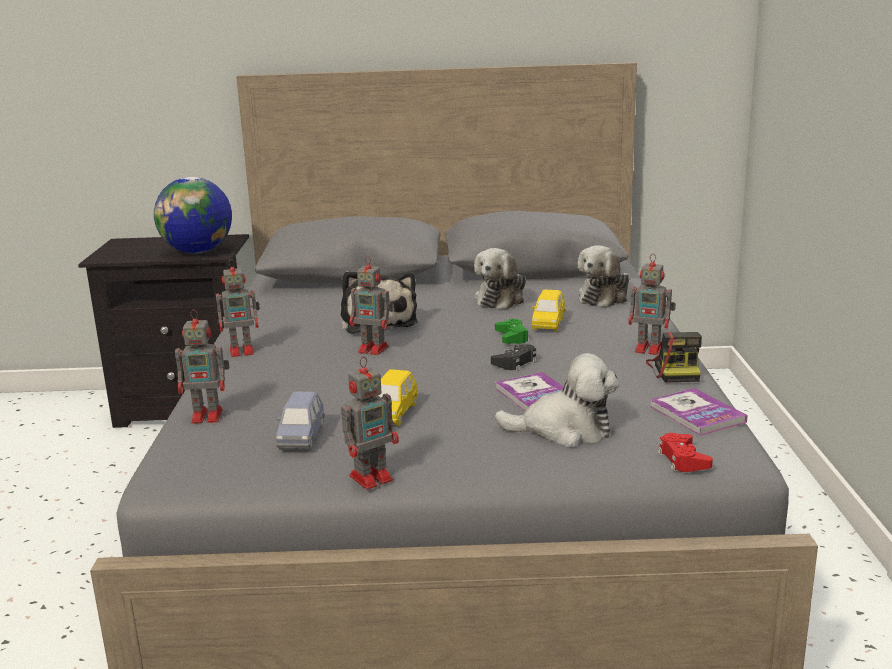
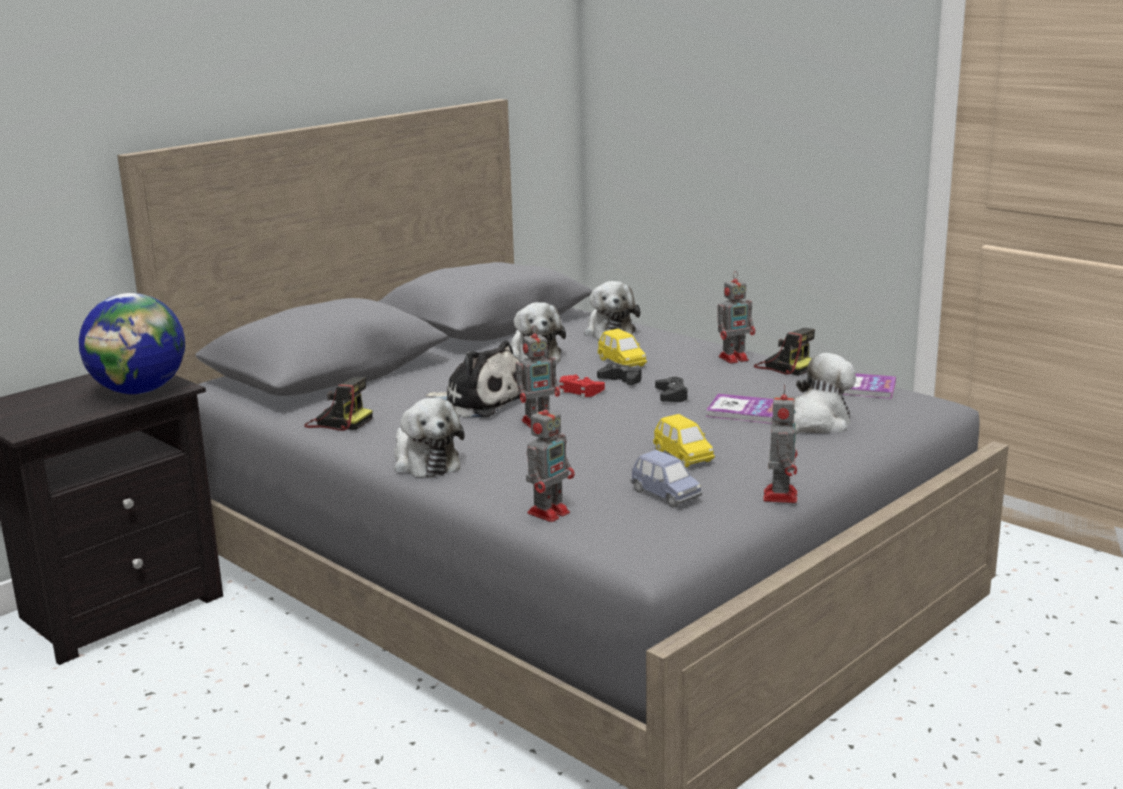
camera: 45 degrees left, 0 degrees up
toy robot [216,259,260,357] -> plush toy [394,398,465,478]
green game controller [495,319,529,344] -> black game controller [597,363,641,385]
red game controller [658,433,713,472] -> red game controller moved to [559,375,605,398]
none -> camera [304,377,373,431]

